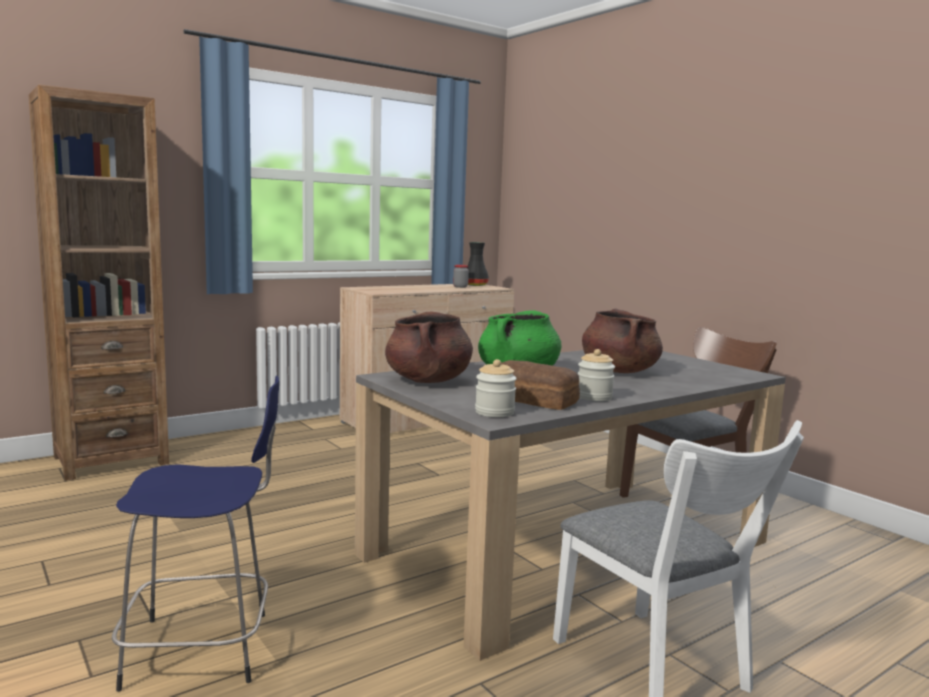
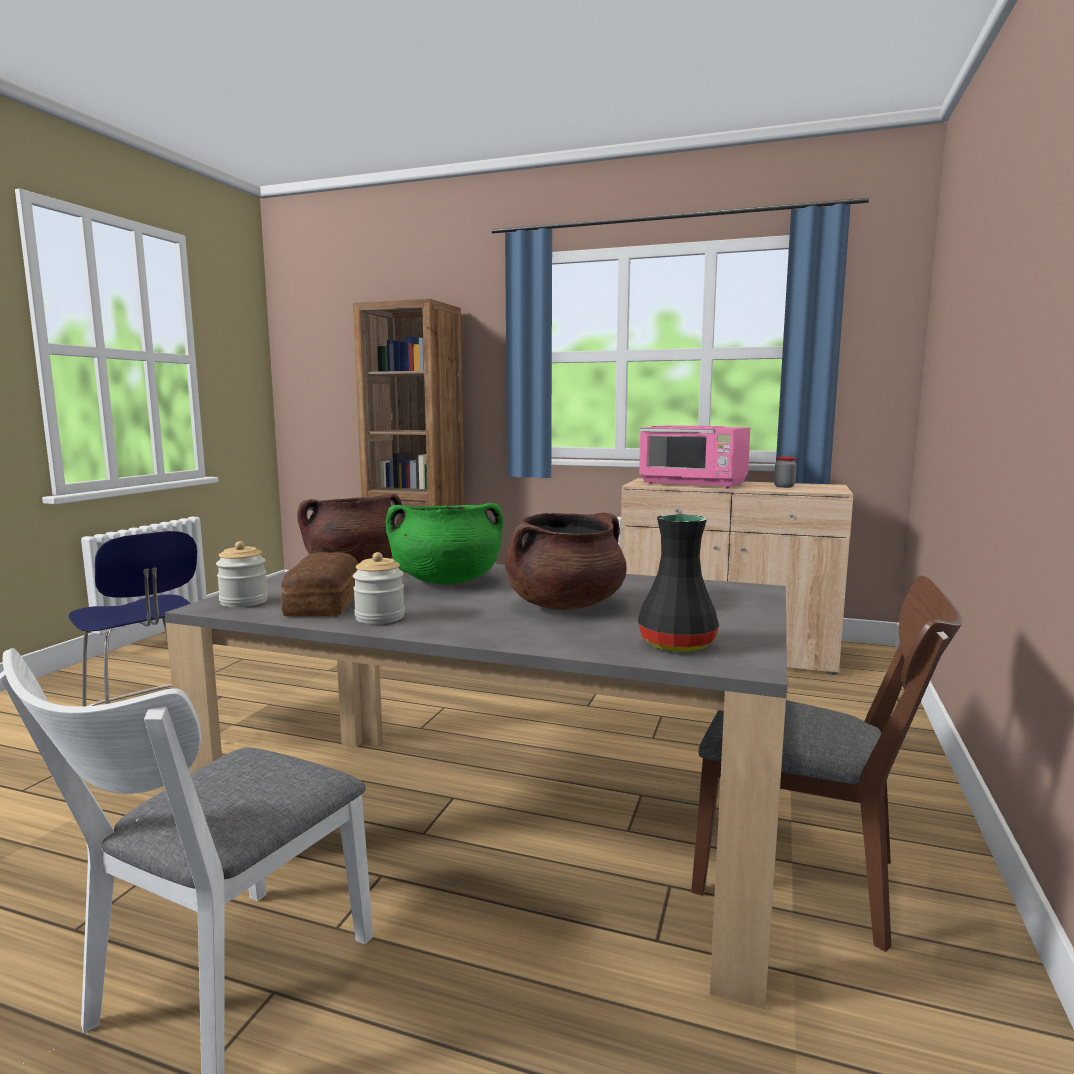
camera: 55 degrees right, 0 degrees up
black vase [467,242,489,286] -> black vase moved to [638,514,719,652]
none -> pink microwave [639,425,750,488]

